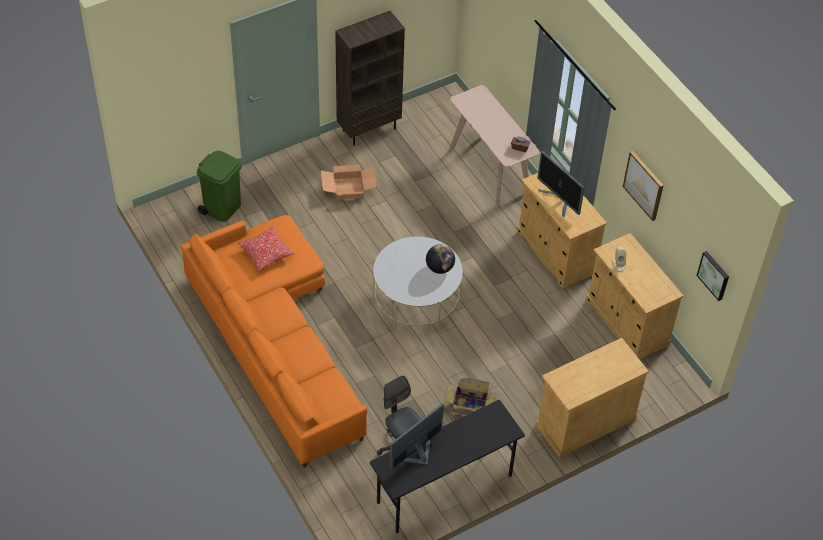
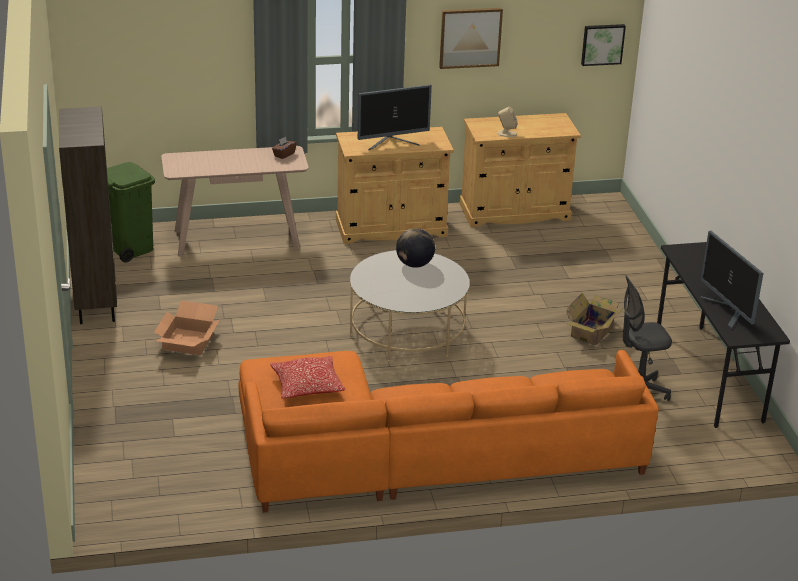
camera: 70 degrees left, 20 degrees down
green trash can [197,151,242,222] -> green trash can moved to [107,162,155,263]
beige cabinet [536,338,649,458] -> none

